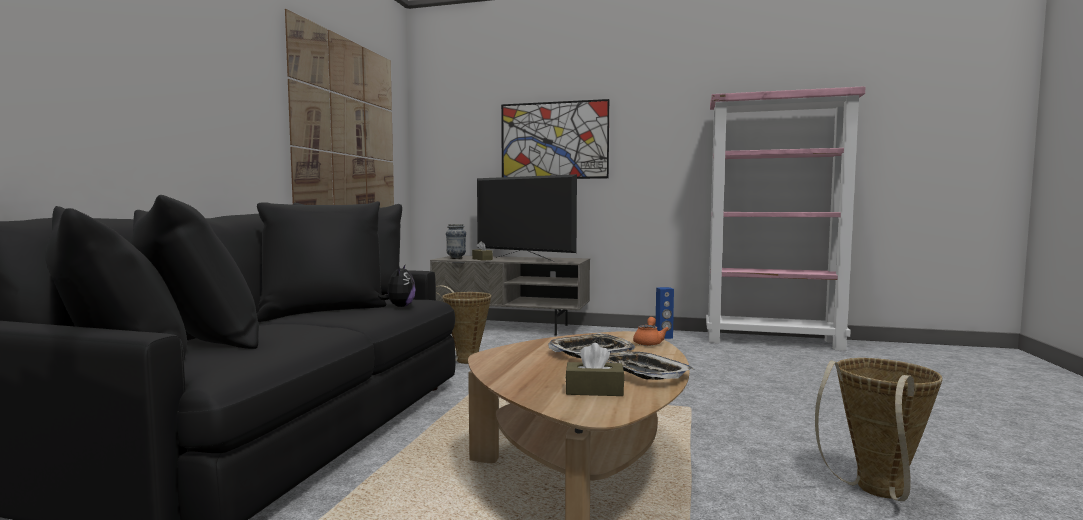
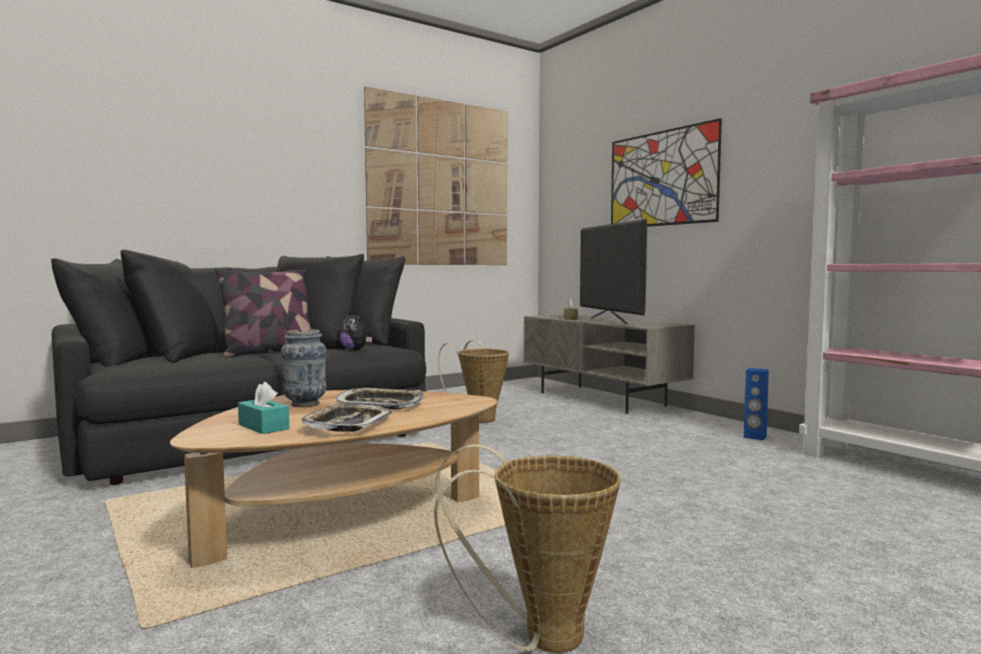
camera: 40 degrees right, 0 degrees up
plush toy [378,265,416,307] -> plush toy turned 90 degrees clockwise [340,313,372,351]
vase [446,224,466,259] -> vase moved to [281,329,327,407]
brown tissue box [565,343,625,396] -> turquoise tissue box [238,382,289,434]
orange teapot [633,317,669,346] -> none
none -> pillow [215,268,311,358]

